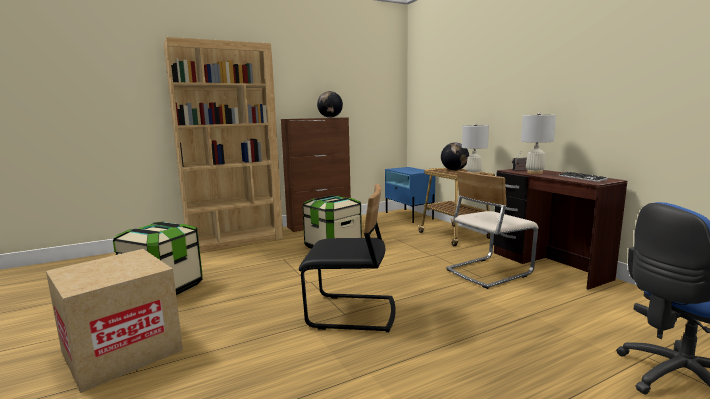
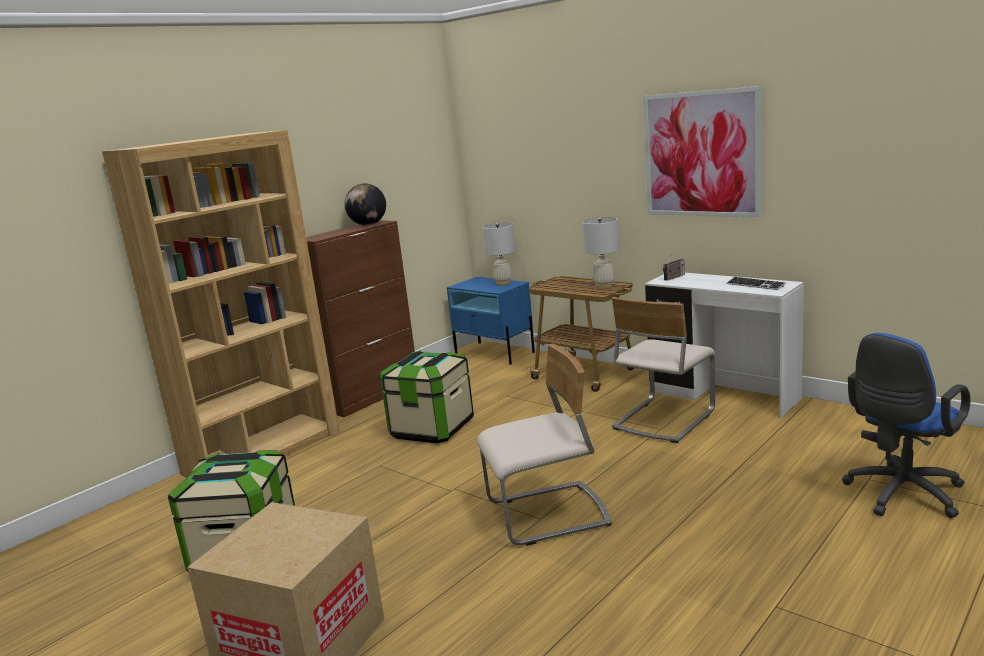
camera: 20 degrees left, 5 degrees up
black chair [299,184,396,332] -> beige chair [476,344,612,546]
globe [441,143,469,170] -> none
brown desk [493,169,627,290] -> white desk [645,273,804,418]
white table lamp [521,112,556,174] -> white table lamp moved to [482,223,515,285]
none -> picture [643,86,761,218]

